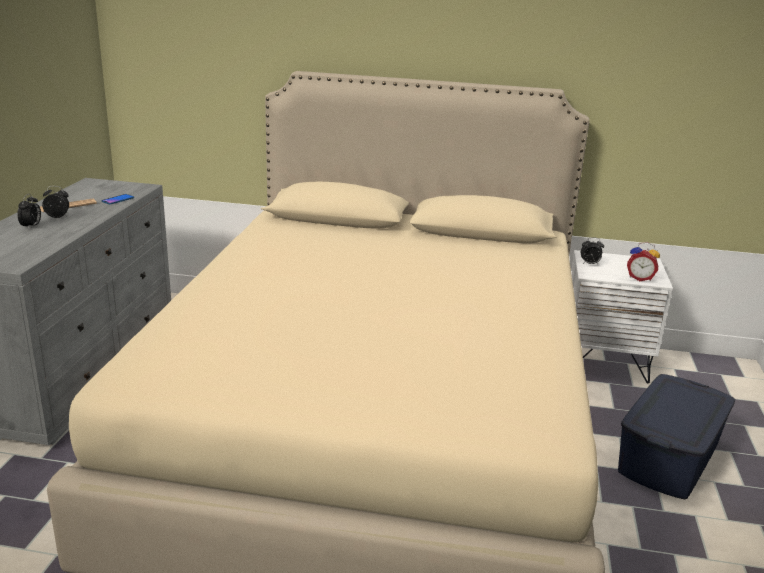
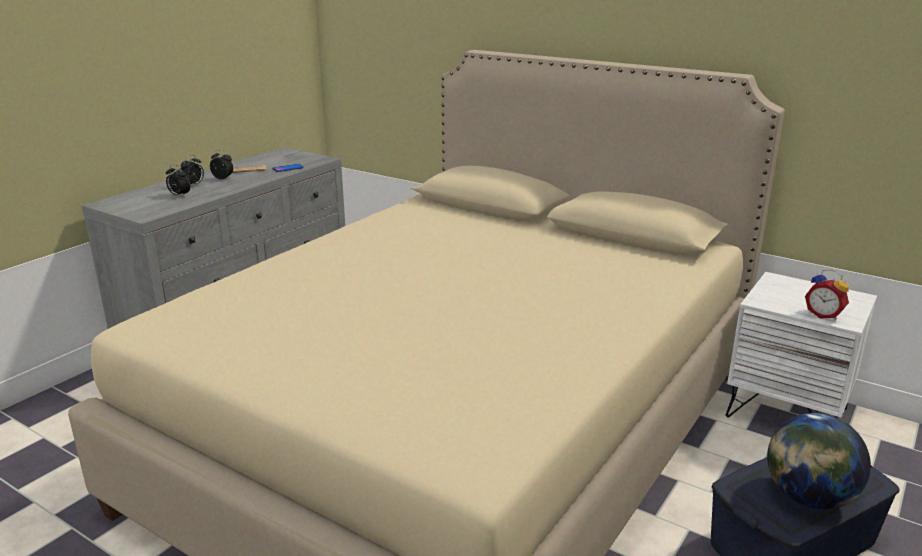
camera: 25 degrees right, 0 degrees up
alarm clock [581,237,604,265] -> alarm clock moved to [166,164,190,196]
none -> globe [767,413,871,509]

